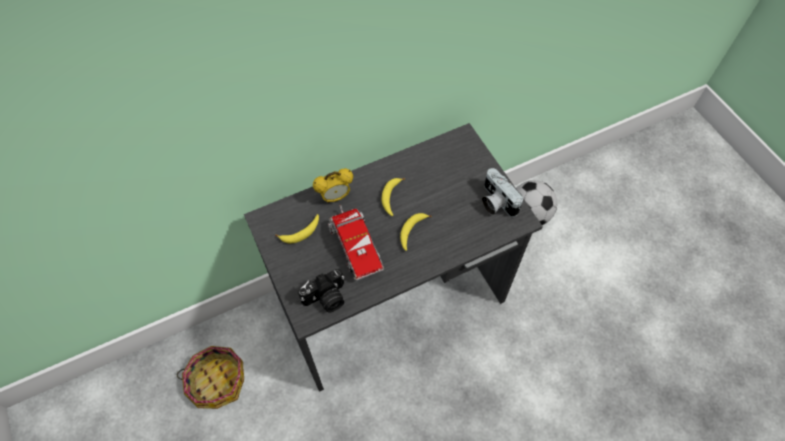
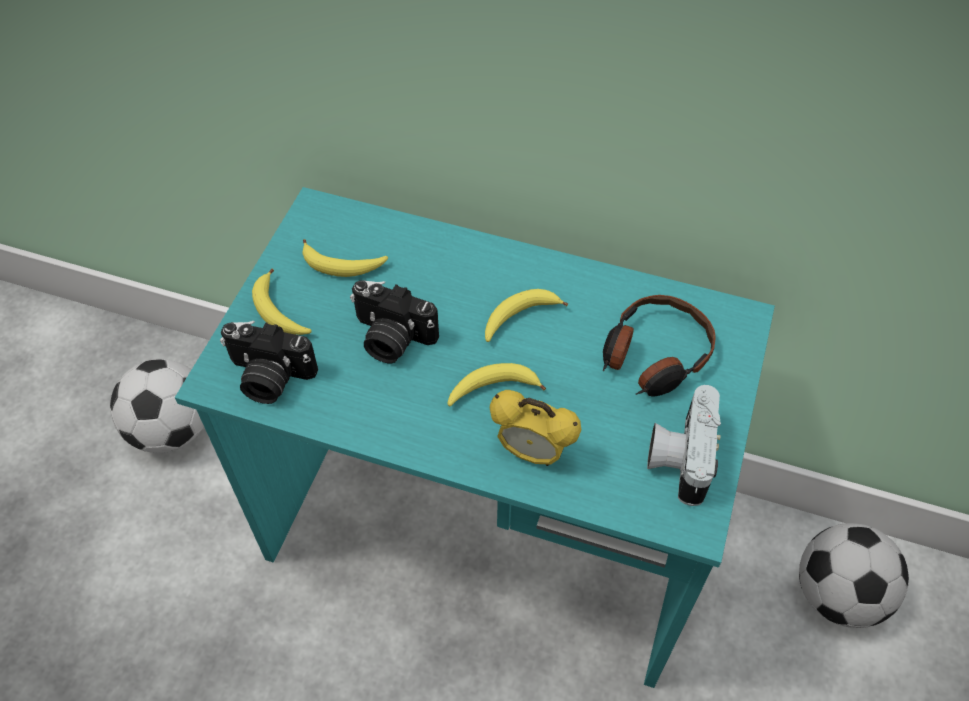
camera: 45 degrees right, 5 degrees down
basket [177,346,244,409] -> football [110,359,204,453]
grey desk [244,123,543,392] -> turquoise desk [175,187,775,688]
alarm clock [313,168,353,203] -> alarm clock moved to [490,390,581,466]
toy truck [328,205,384,280] -> camera [350,280,439,363]
none -> banana [252,269,312,335]
none -> headphones [603,295,716,397]

